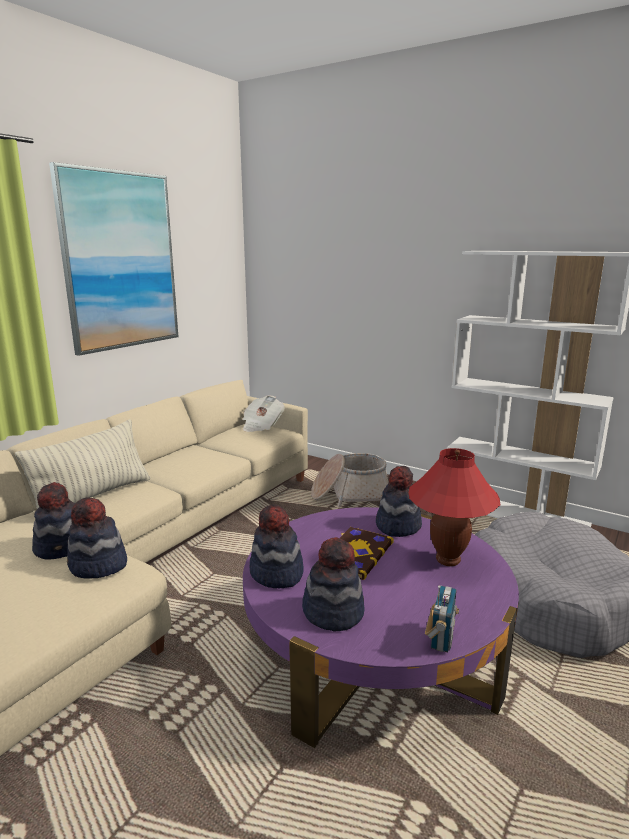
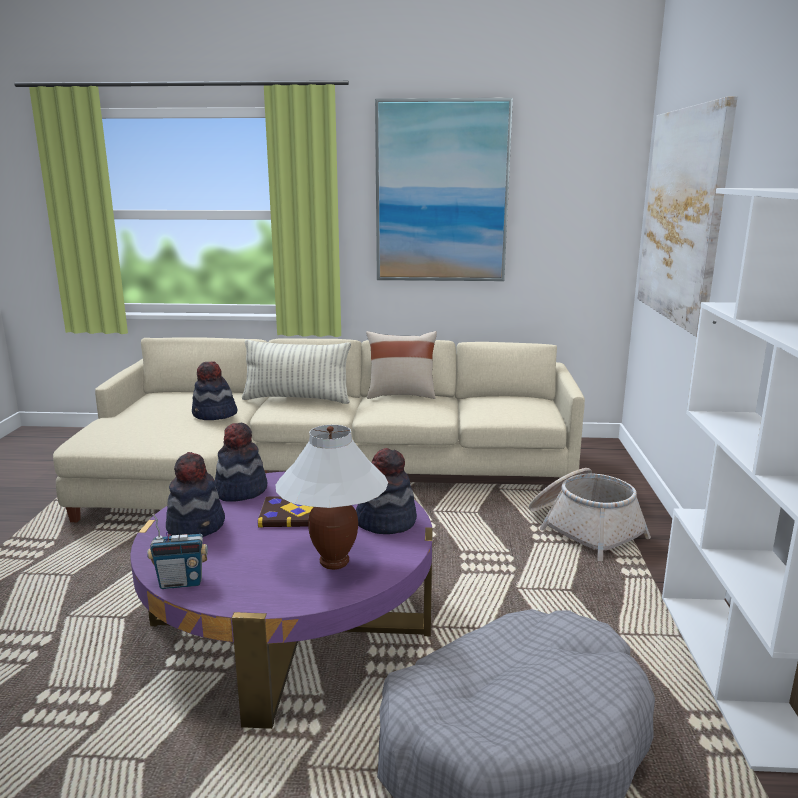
camera: 60 degrees right, 0 degrees up
hat [67,497,127,579] -> none
newspaper [242,395,285,432] -> none
red table lamp [409,448,501,566] -> white table lamp [276,425,388,570]
none -> beige pillow [366,331,437,399]
none -> picture [637,96,737,337]

